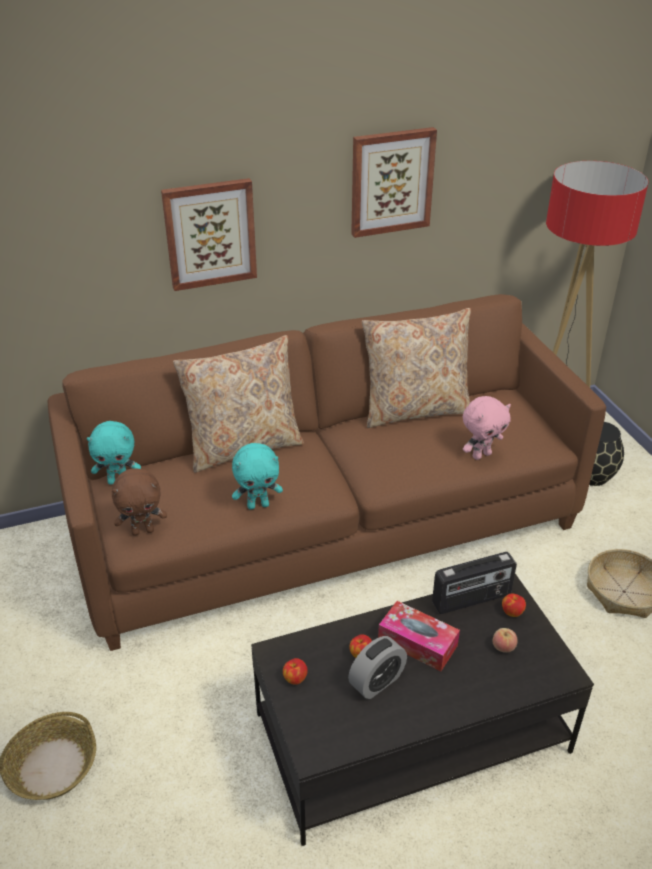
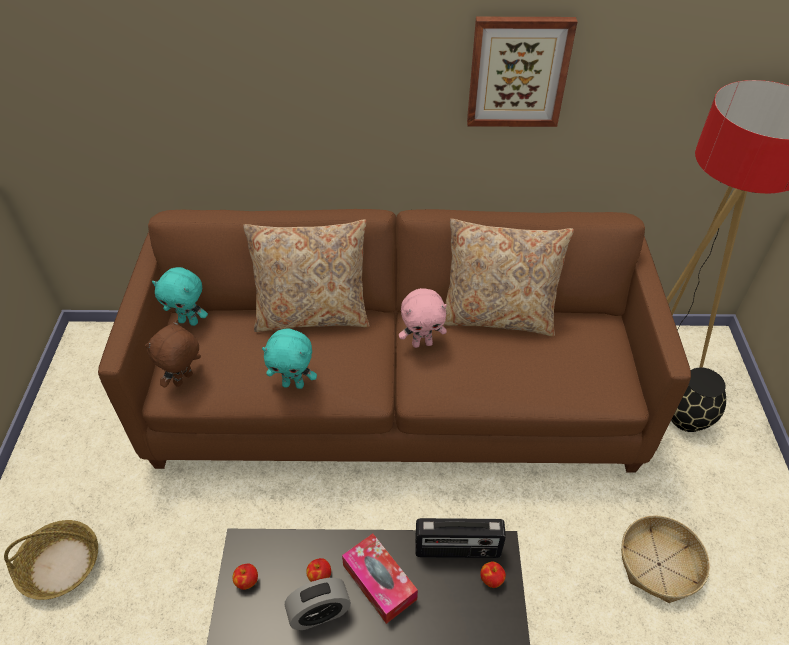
camera: 20 degrees right, 10 degrees up
brown plush toy [112,468,167,536] -> brown plush toy turned 120 degrees clockwise [145,320,201,388]
picture [161,178,257,291] -> none
pink plush toy [463,396,511,460] -> pink plush toy moved to [399,288,447,348]
apple [492,628,518,652] -> none

